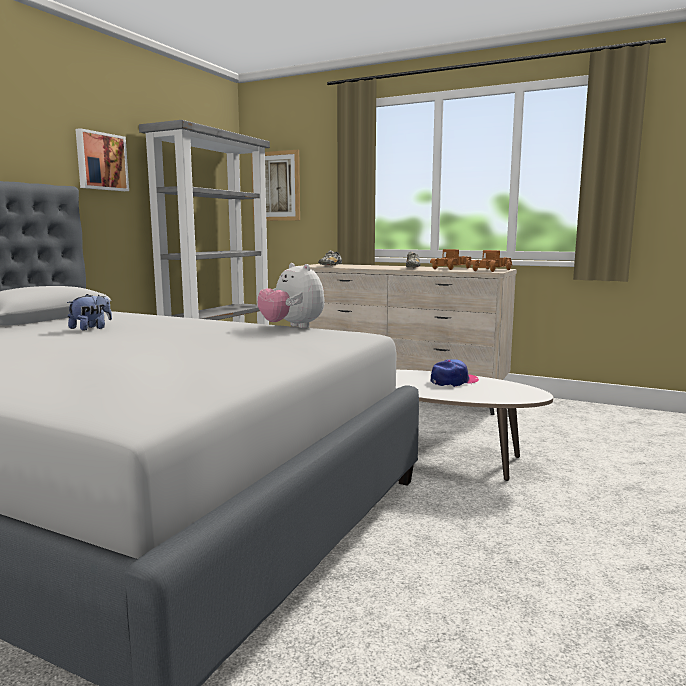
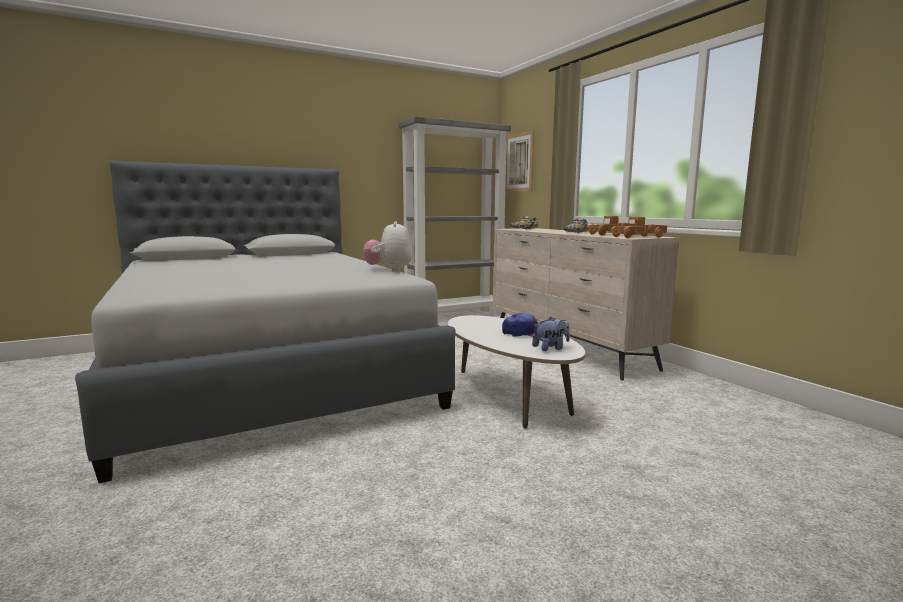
camera: 35 degrees right, 0 degrees up
plush toy [67,294,112,331] -> plush toy moved to [532,317,570,351]
picture [76,128,129,191] -> none

